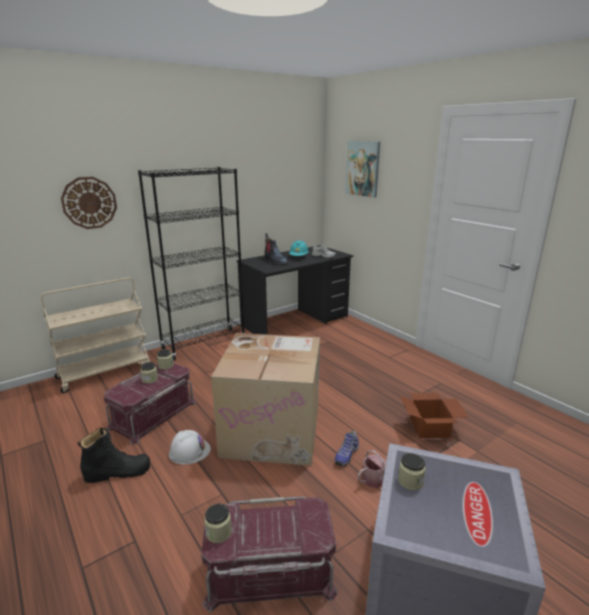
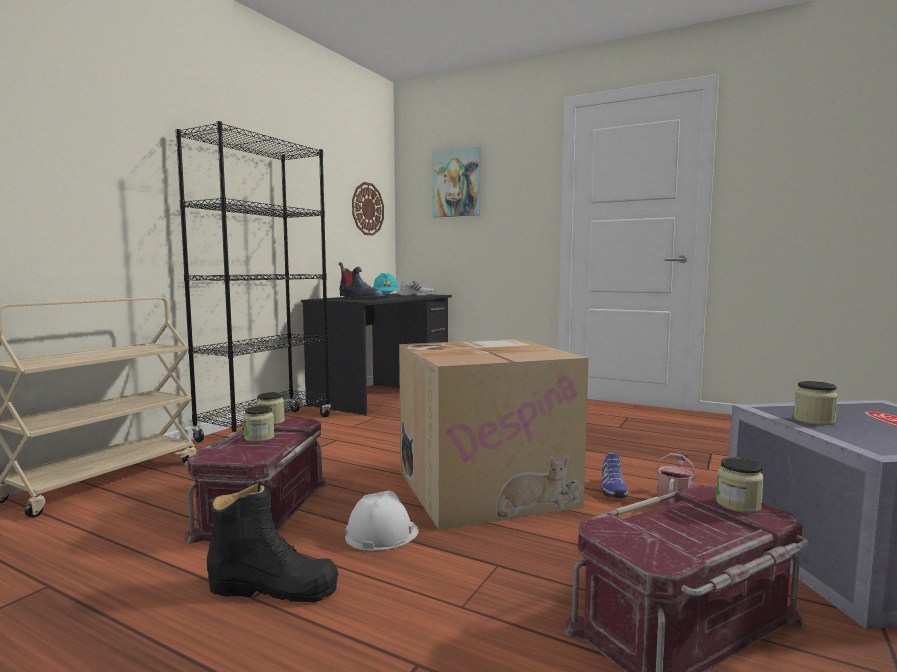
camera: 25 degrees left, 15 degrees down
wall clock [61,177,117,229] -> wall clock moved to [352,182,384,236]
black boot [78,428,150,483] -> black boot turned 45 degrees clockwise [207,482,338,602]
jar [204,503,232,543] -> jar moved to [716,457,764,513]
cardboard box [400,393,469,438] -> none

